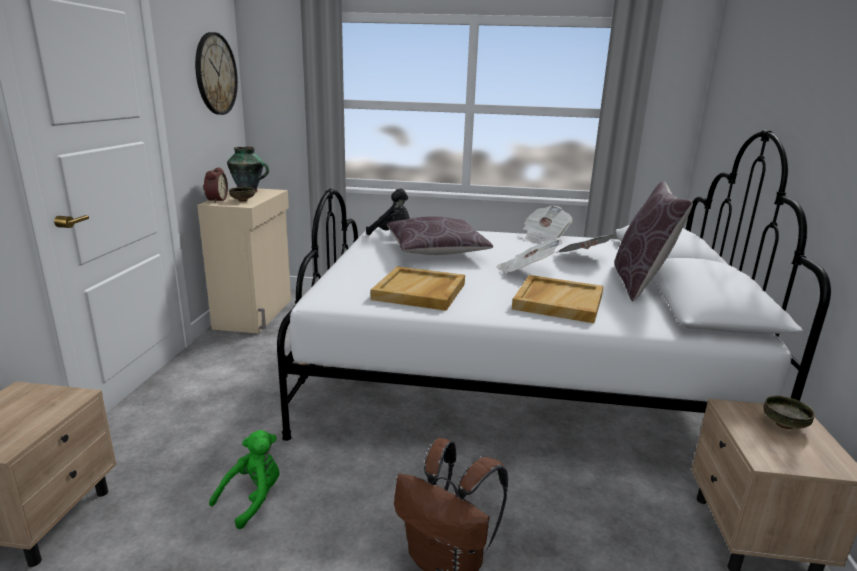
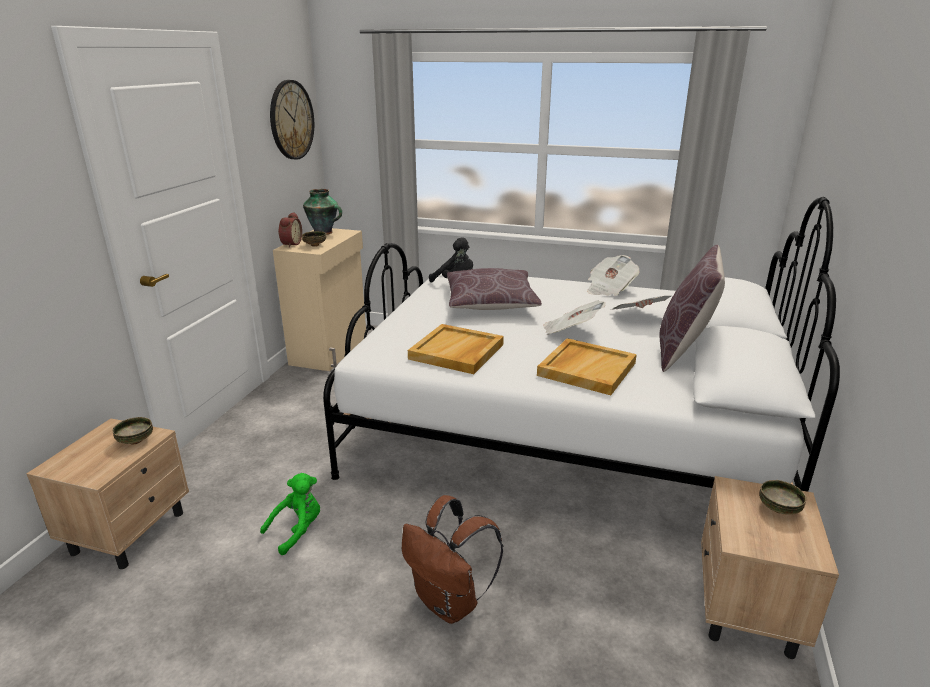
camera: 10 degrees right, 5 degrees up
none -> bowl [113,417,153,445]

